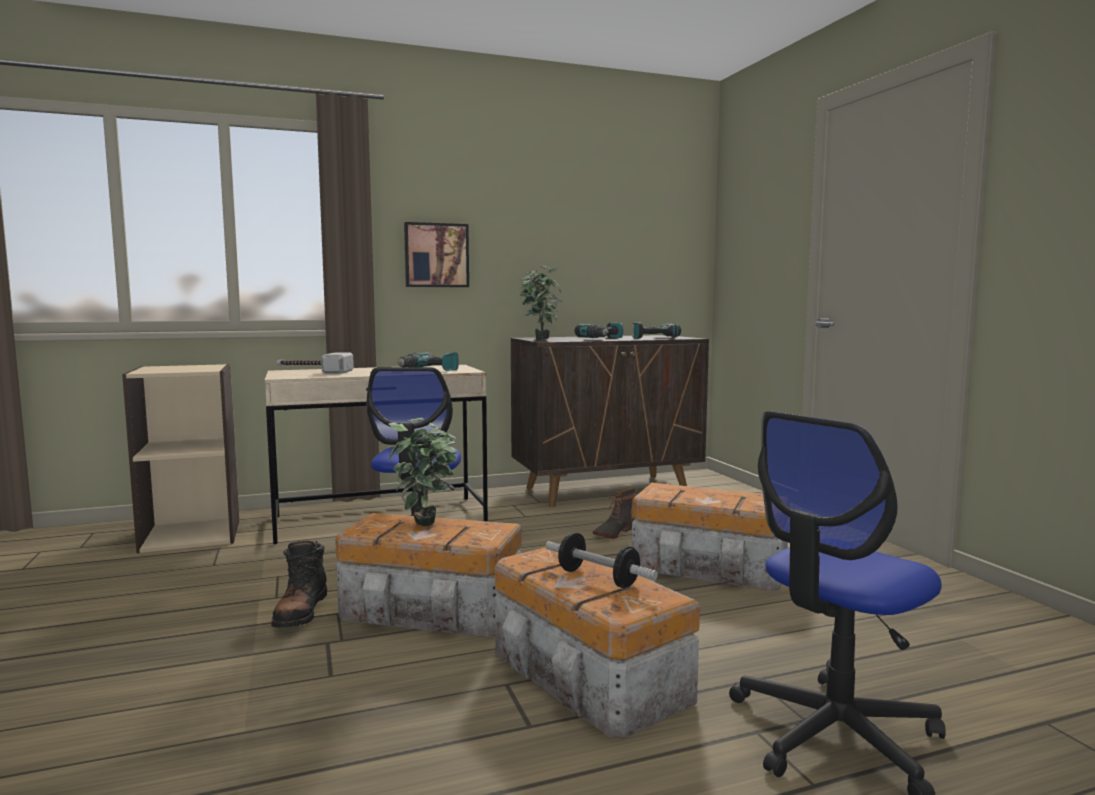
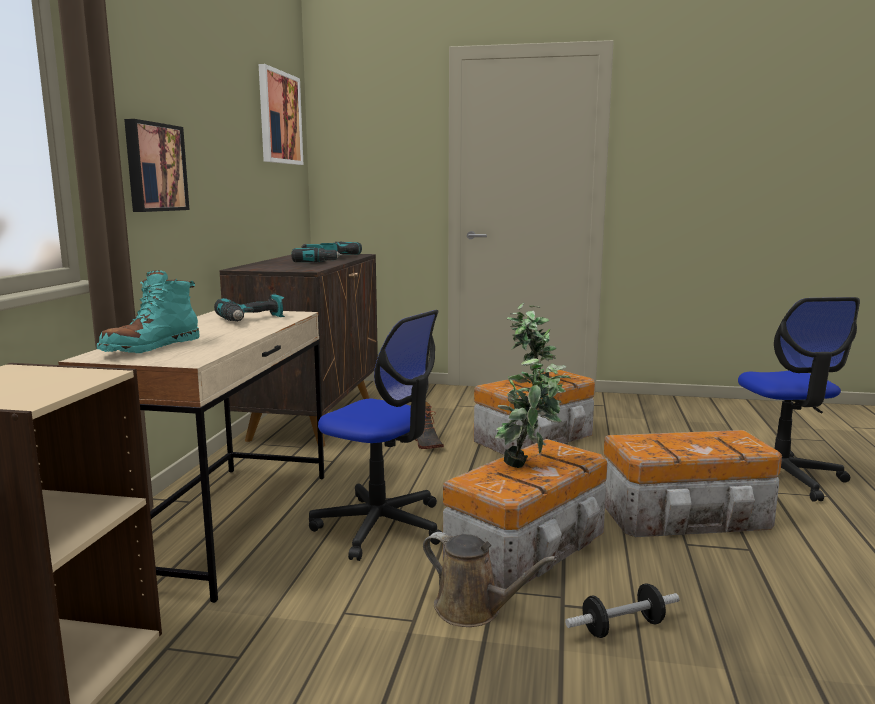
camera: 60 degrees left, 5 degrees up
black boot [271,541,327,627] -> brown watering can [423,532,557,627]
hammer [277,352,354,374] -> turquoise boot [97,270,200,353]
potted plant [520,266,562,340] -> potted plant moved to [507,303,556,378]
dumbbell [546,532,658,588] -> dumbbell moved to [565,584,679,638]
none -> picture [259,64,303,165]

